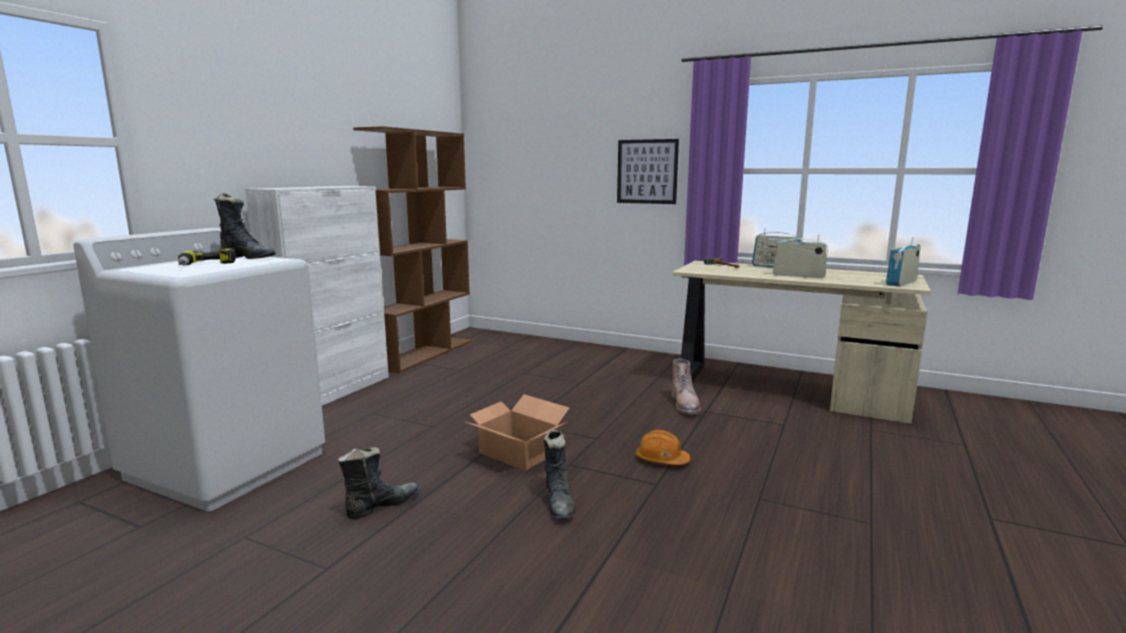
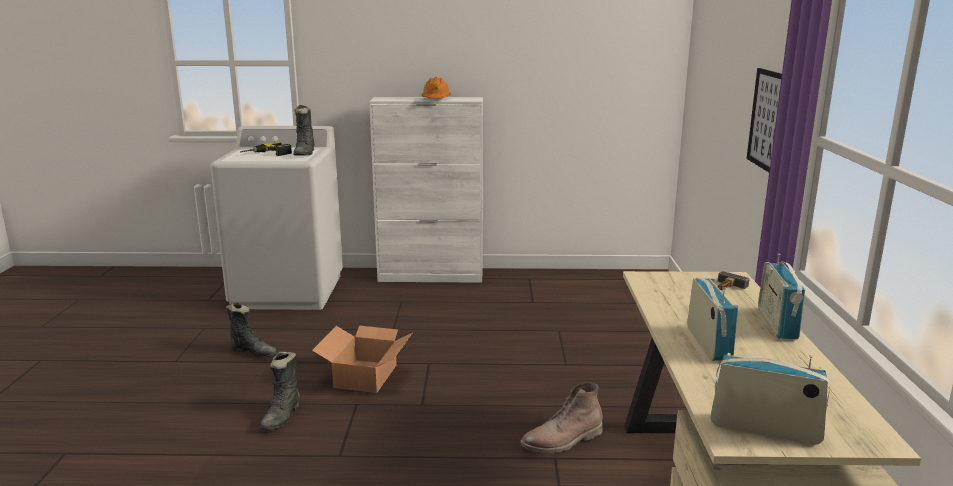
camera: 65 degrees right, 5 degrees up
brown bookcase [353,126,471,373] -> none
black boot [544,430,575,519] -> black boot turned 45 degrees counterclockwise [259,352,300,430]
orange hard hat [636,430,690,465] -> orange hard hat moved to [421,77,451,98]

